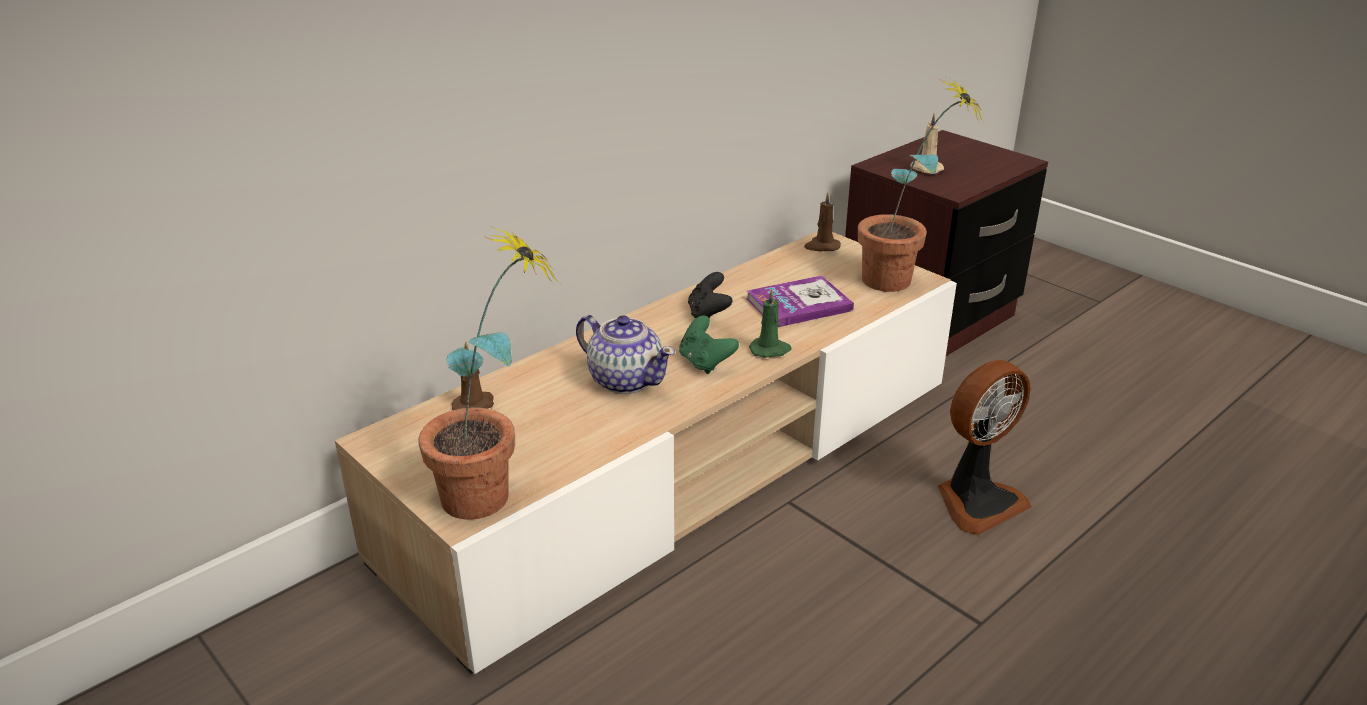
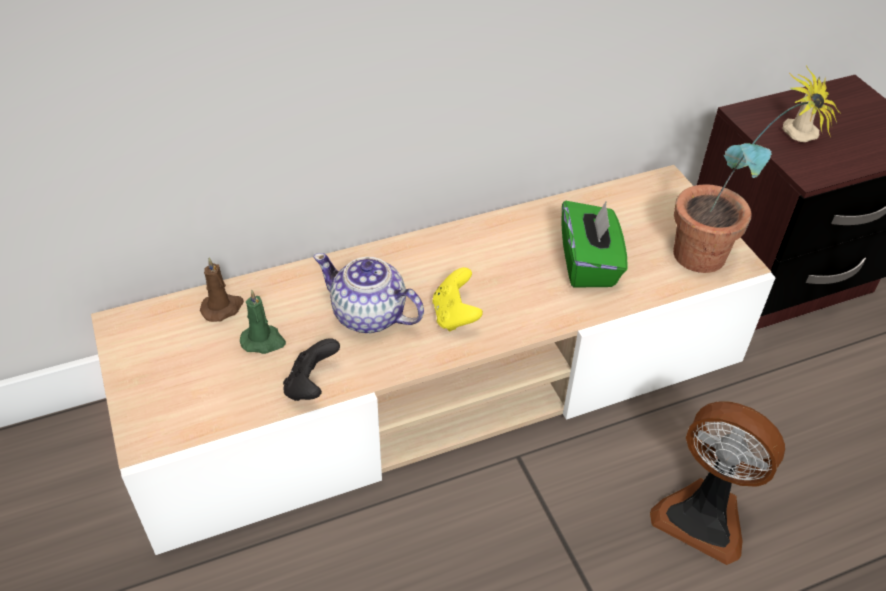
camera: 20 degrees right, 15 degrees up
potted plant [418,226,560,520] -> none
teapot [576,315,675,394] -> teapot turned 150 degrees clockwise [313,253,424,333]
green game controller [679,315,739,374] -> yellow game controller [433,267,483,332]
black game controller [688,272,733,319] -> black game controller moved to [283,338,340,401]
book [746,275,854,327] -> green tissue box [561,200,627,288]
green candle [749,289,791,358] -> green candle moved to [240,290,286,354]
brown candle [804,192,841,251] -> none
fan [938,360,1032,535] -> fan turned 45 degrees clockwise [650,401,785,565]

